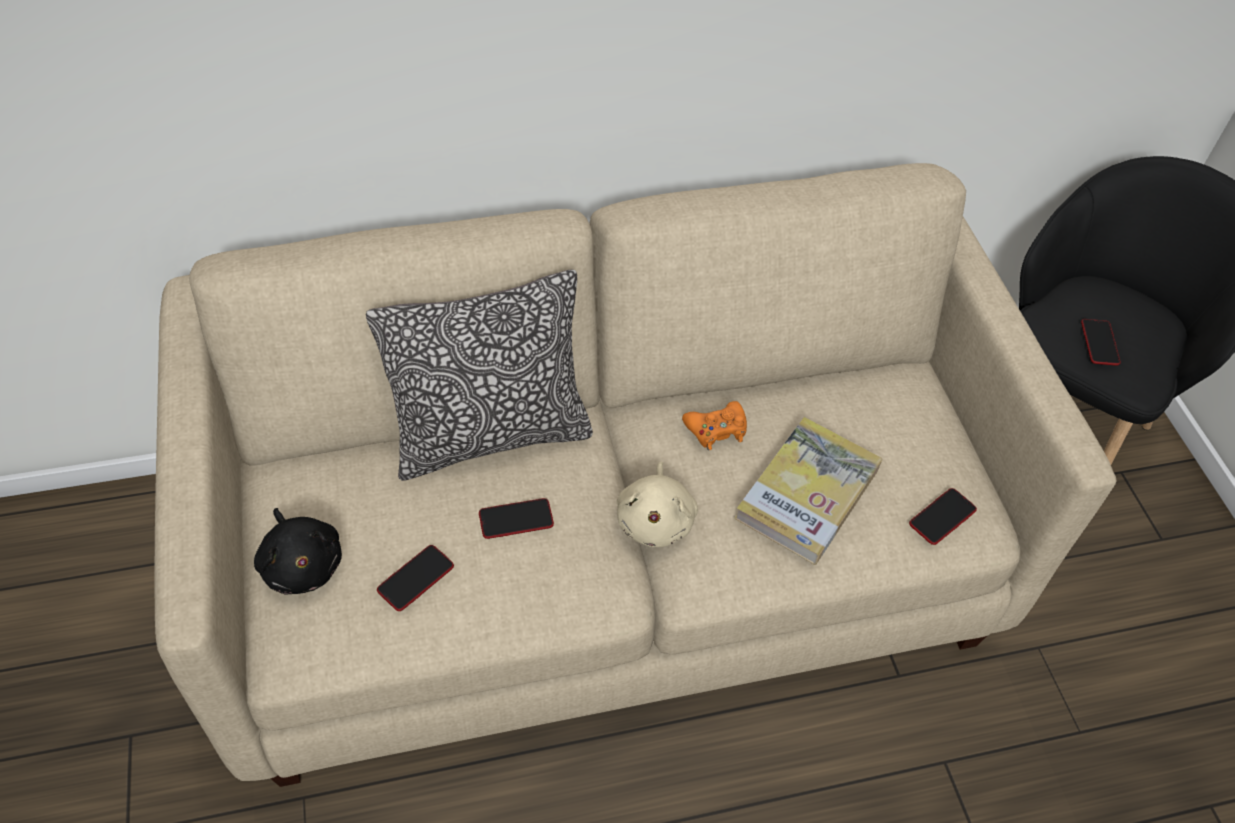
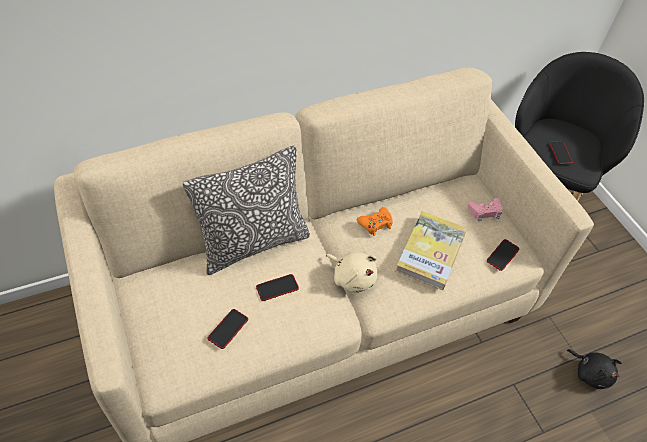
camera: 10 degrees left, 0 degrees up
black plush toy [254,508,342,594] -> black plush toy moved to [567,349,622,389]
beige plush toy [617,462,698,547] -> beige plush toy turned 45 degrees counterclockwise [326,252,377,293]
none -> pink game controller [468,198,503,221]

